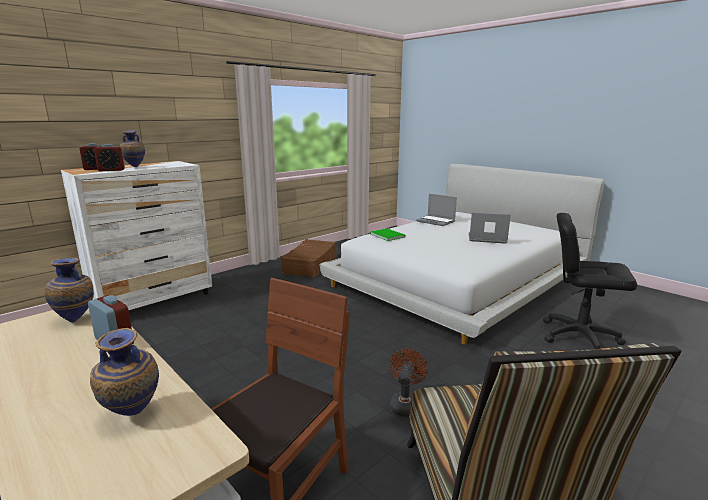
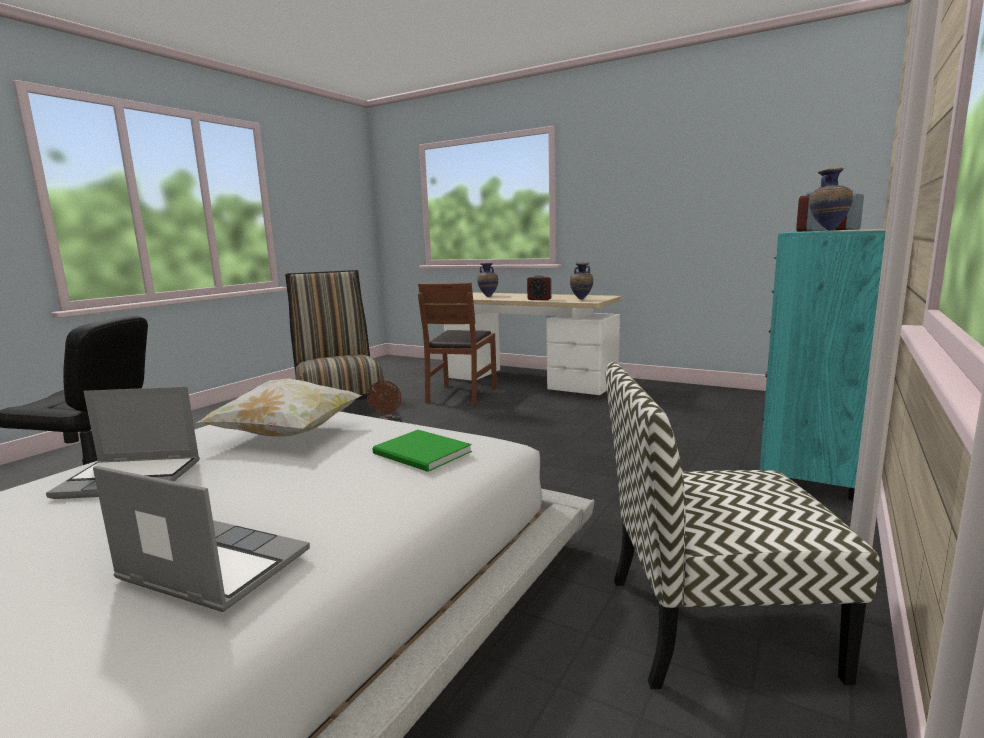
camera: 165 degrees right, 5 degrees down
white dresser [61,161,212,310] -> turquoise dresser [760,229,886,501]
brown suitcase [281,239,337,278] -> chair [605,362,880,689]
none -> pillow [198,378,363,437]

